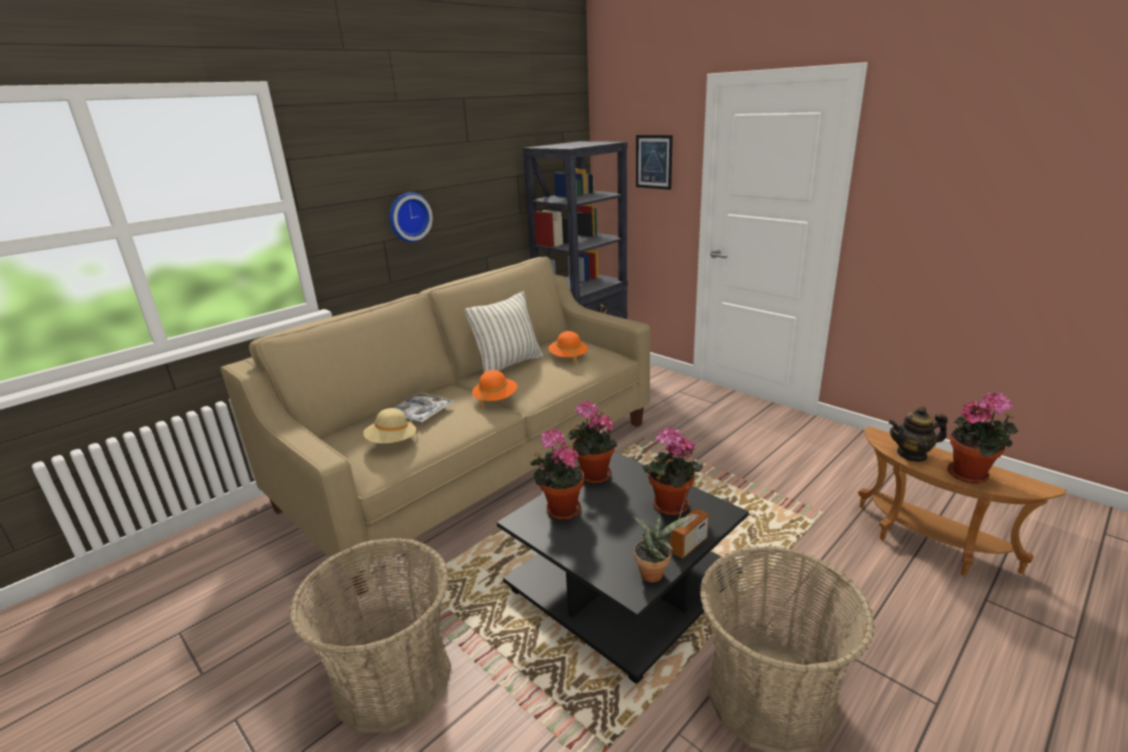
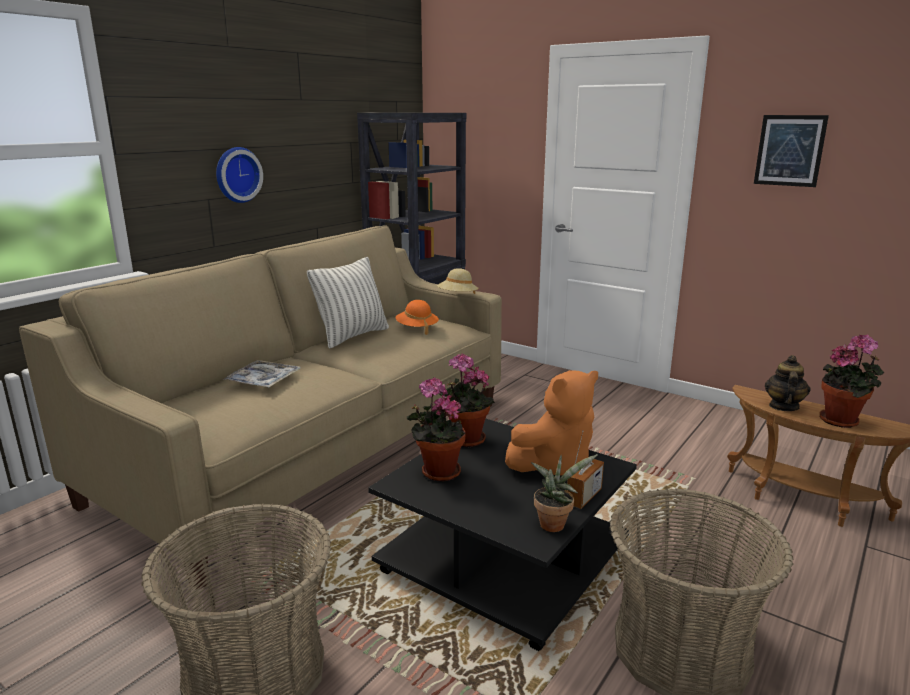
camera: 10 degrees left, 5 degrees down
beige hat [363,408,417,444] -> beige hat moved to [437,268,479,294]
orange hat [472,370,517,409] -> none
picture [636,135,673,190] -> picture moved to [754,115,829,187]
potted plant [642,427,703,516] -> orange plush toy [505,370,598,475]
teapot [889,406,948,462] -> teapot turned 120 degrees clockwise [765,355,811,411]

